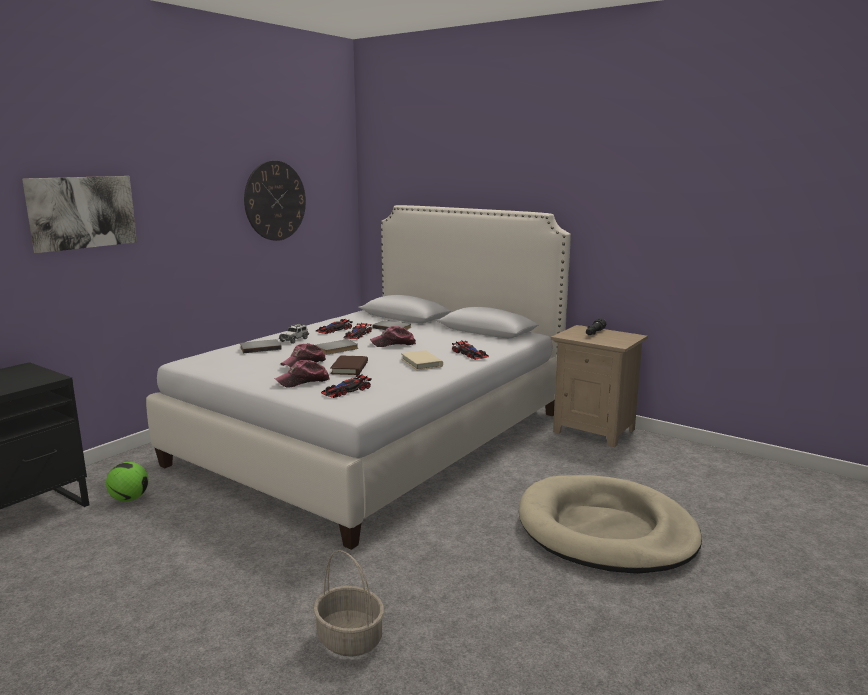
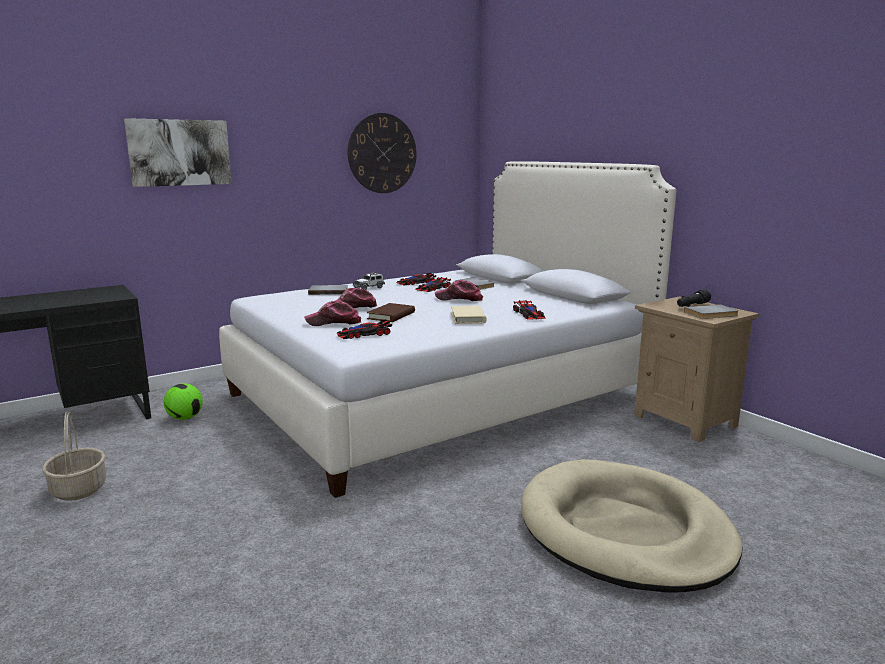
camera: 20 degrees right, 0 degrees up
basket [313,550,384,657] -> basket moved to [42,412,106,501]
grey book [316,339,358,355] -> grey book moved to [684,304,739,319]

